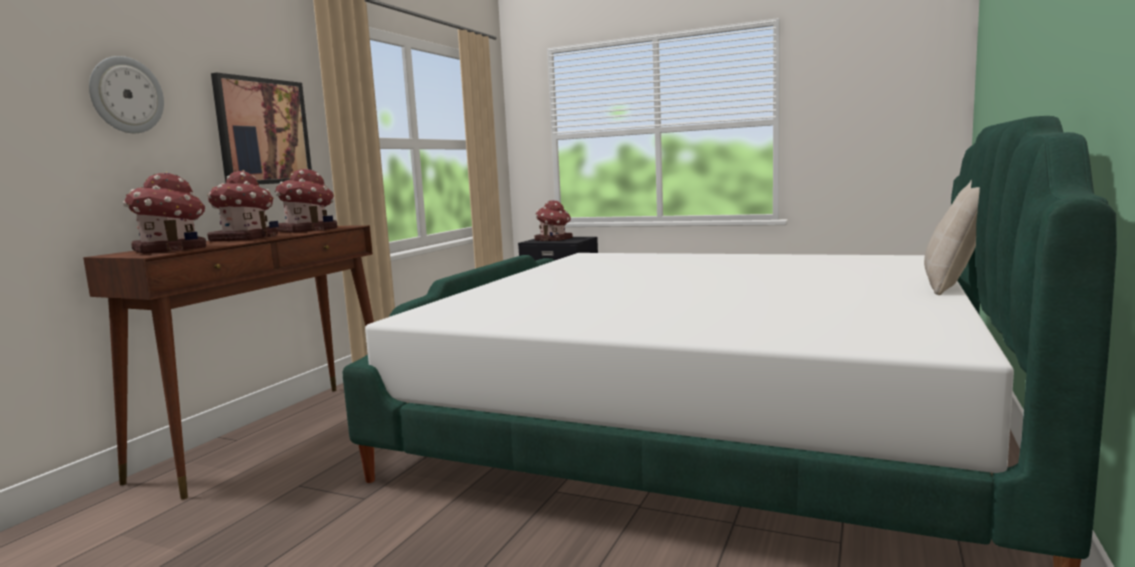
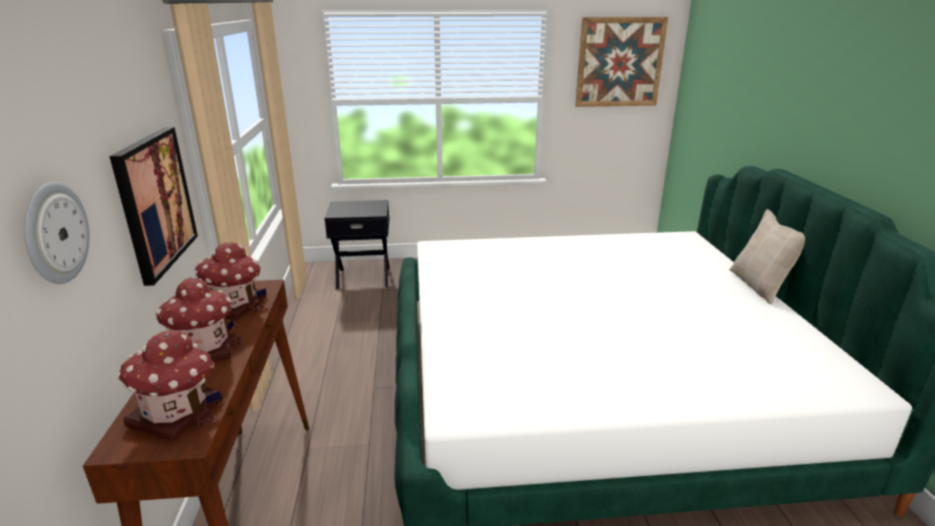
camera: 30 degrees left, 15 degrees up
toy house [534,200,573,241] -> none
none -> picture [575,17,668,107]

